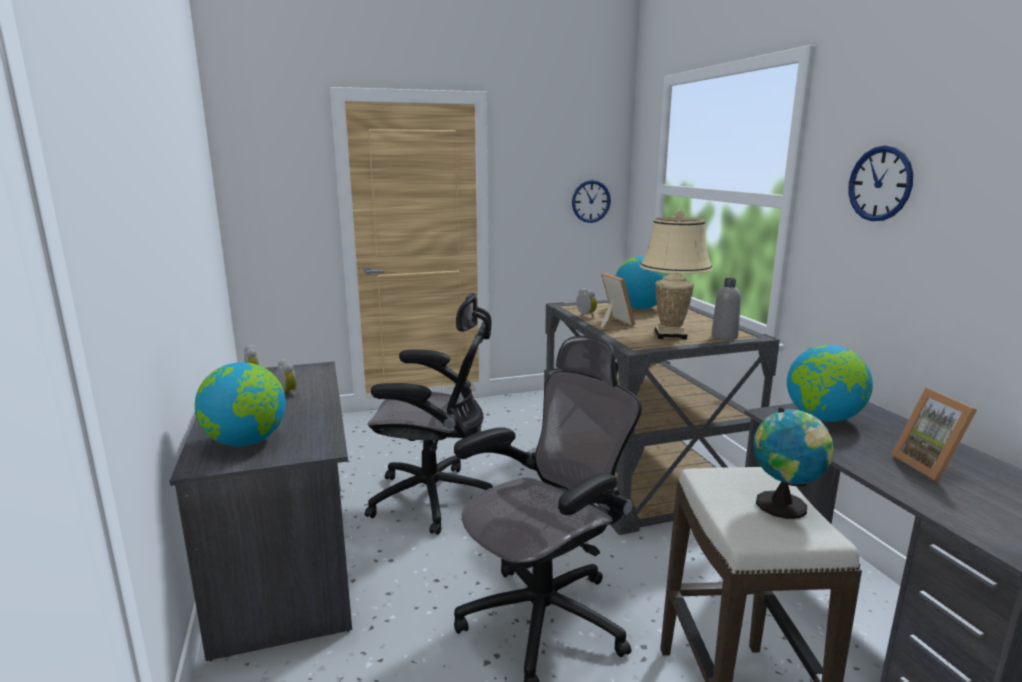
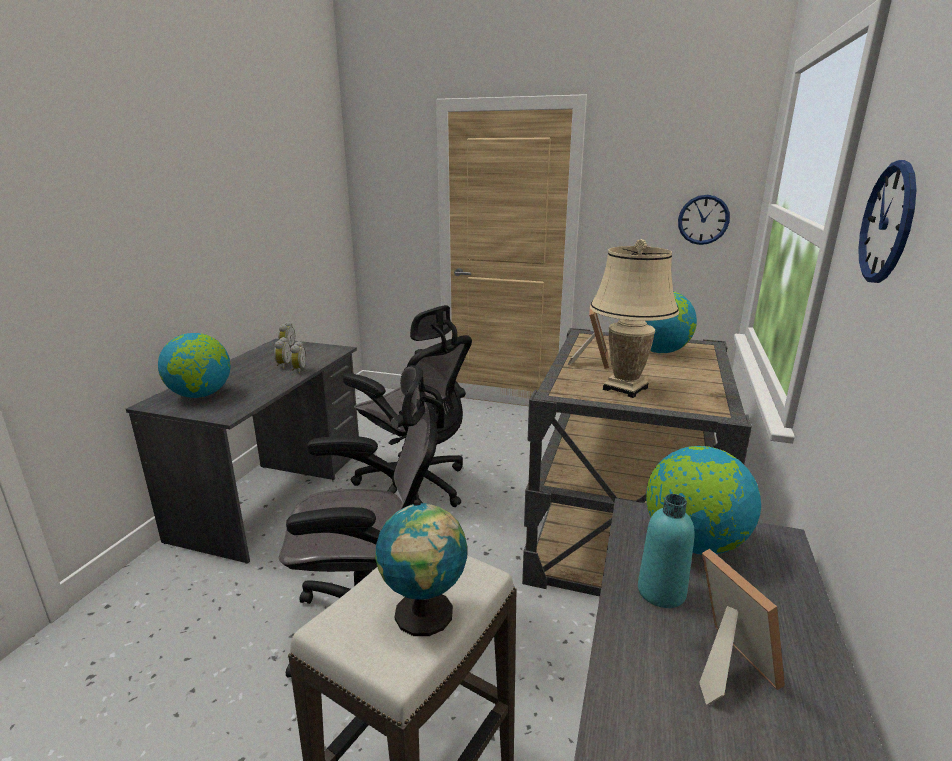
camera: 35 degrees right, 5 degrees up
alarm clock [576,288,597,317] -> alarm clock moved to [290,341,306,374]
grey bottle [712,278,741,340] -> none
picture frame [891,388,977,482] -> picture frame turned 135 degrees clockwise [699,549,785,705]
none -> turquoise bottle [638,494,695,608]

